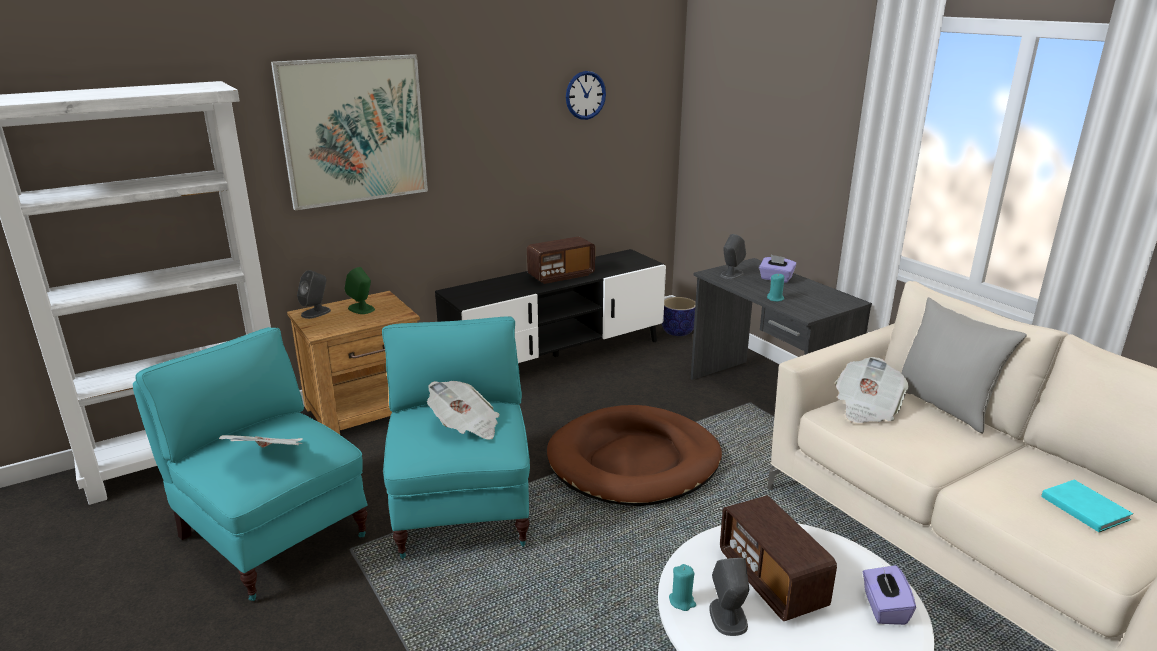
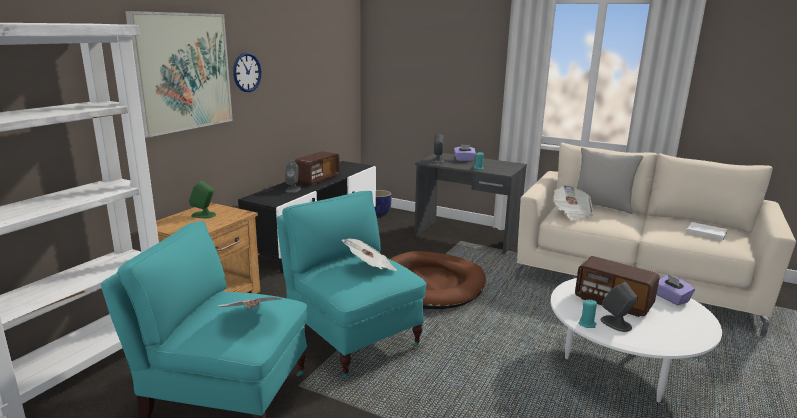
camera: 30 degrees left, 5 degrees down
grey speaker [297,270,331,319] -> grey speaker moved to [285,161,301,193]
wall clock [566,71,606,120] -> wall clock moved to [233,52,261,92]
turquoise book [1041,480,1133,532] -> white book [687,222,727,240]

